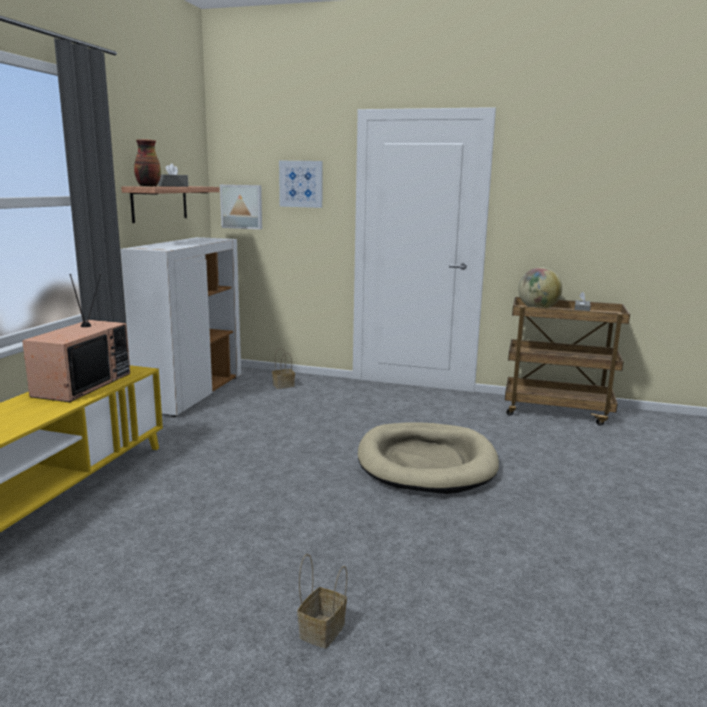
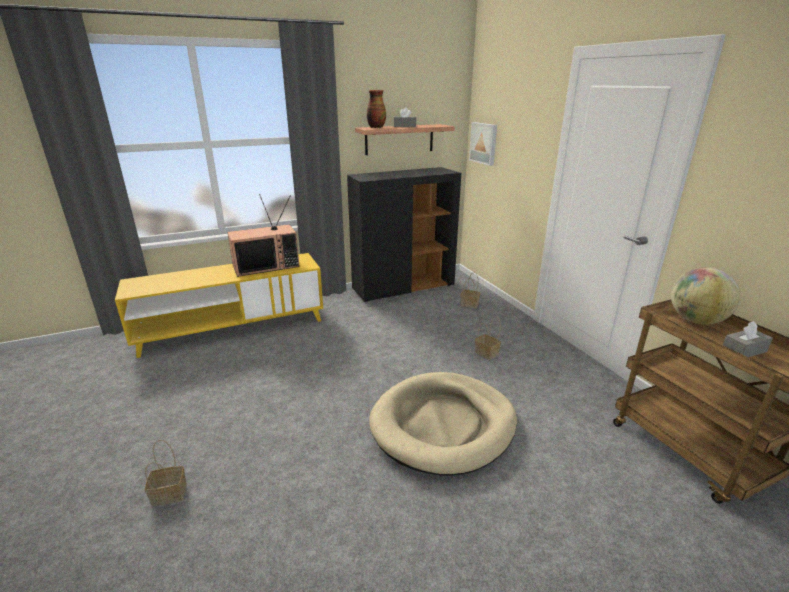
camera: 50 degrees right, 10 degrees up
white cabinet [120,237,241,417] -> black cabinet [347,167,461,302]
picture [279,161,323,208] -> none
none -> basket [475,316,501,360]

